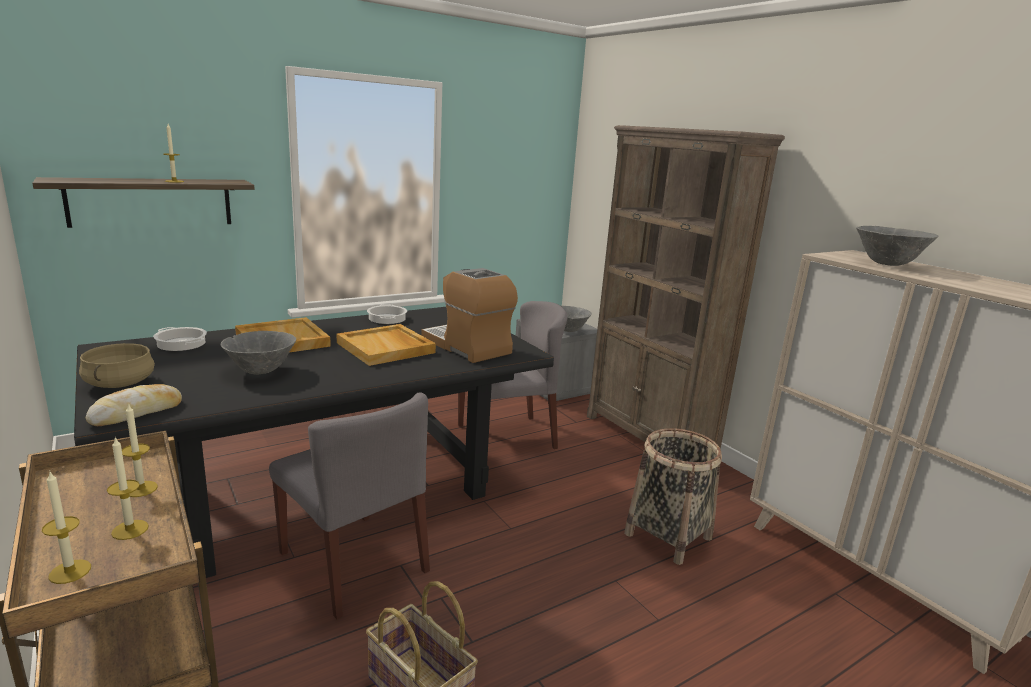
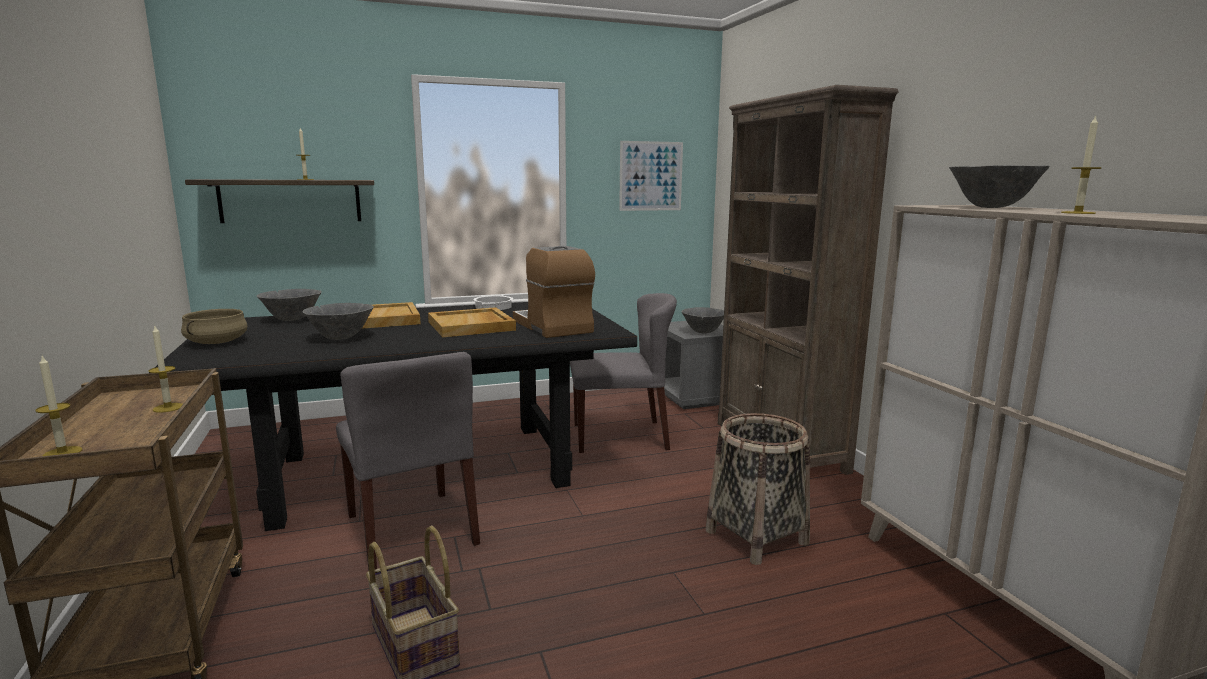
camera: 15 degrees right, 5 degrees down
bread [86,384,182,426] -> none
candle [107,437,149,540] -> candle moved to [1061,115,1102,214]
cooking pot [153,327,207,351] -> grey bowl [257,289,322,321]
none -> picture [619,141,683,211]

